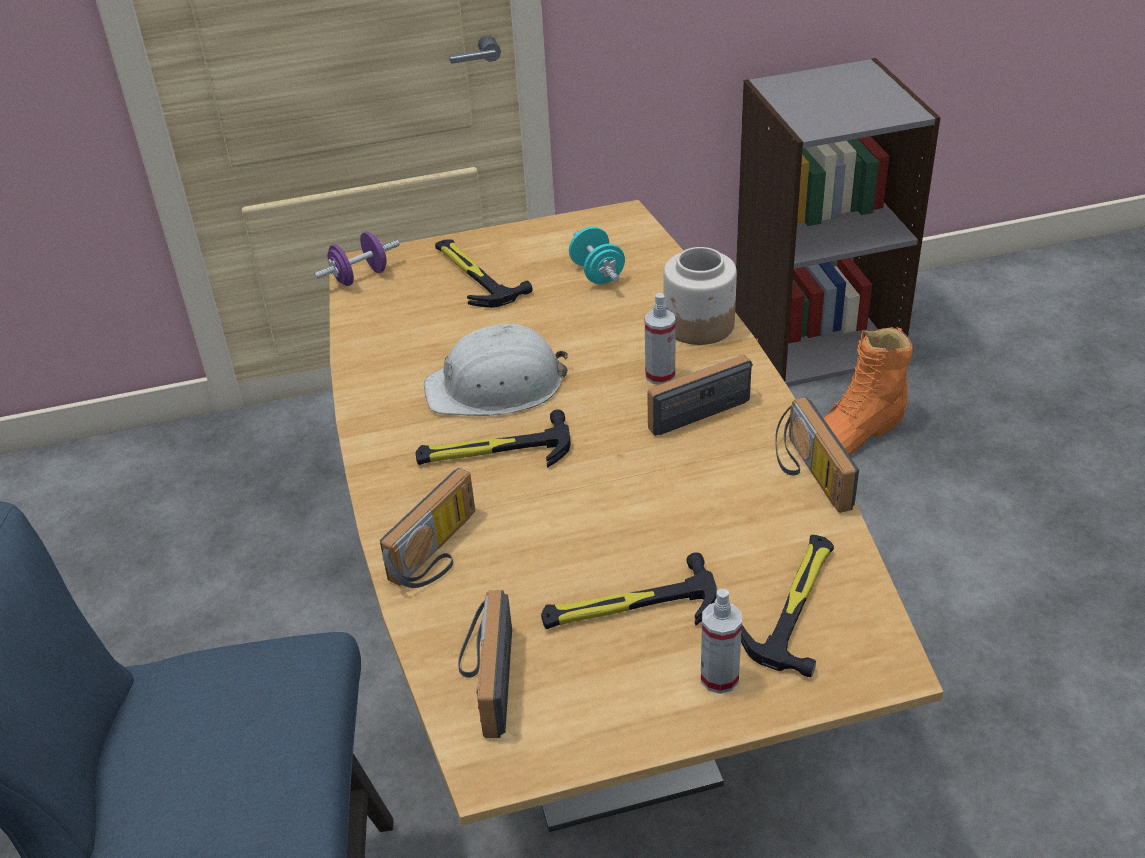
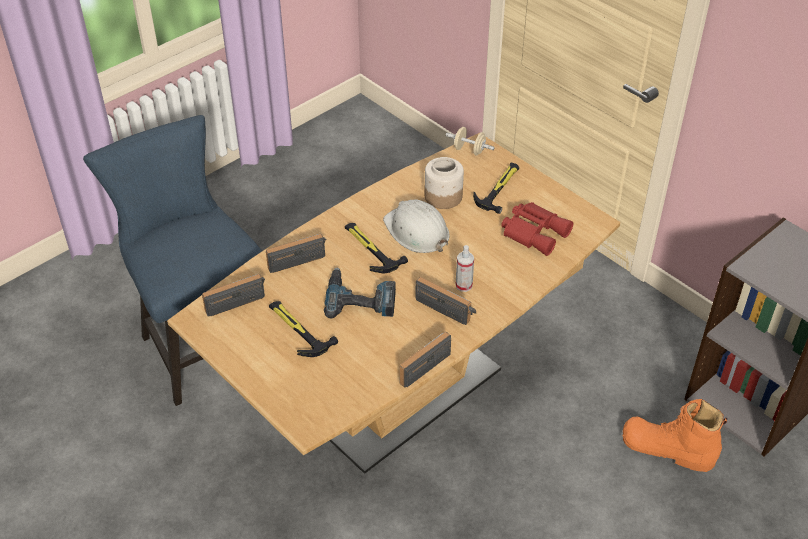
camera: 60 degrees right, 5 degrees up
purple dumbbell [314,232,400,286] -> beige dumbbell [446,127,494,155]
radio [380,468,475,588] -> radio turned 150 degrees clockwise [266,234,326,273]
turquoise dumbbell [569,226,625,284] -> red binoculars [501,202,573,256]
jar [663,247,737,345] -> jar moved to [424,157,464,209]
spray bottle [701,589,742,694] -> none
hammer [741,535,834,677] -> none
none -> power drill [324,267,396,318]

